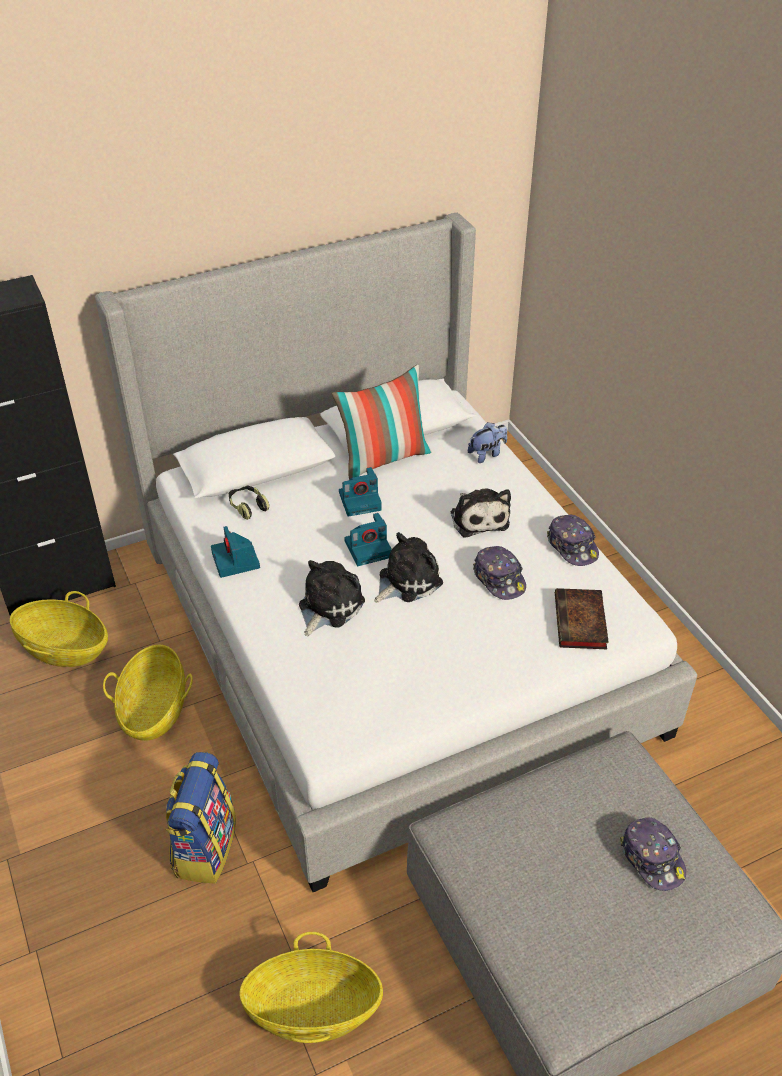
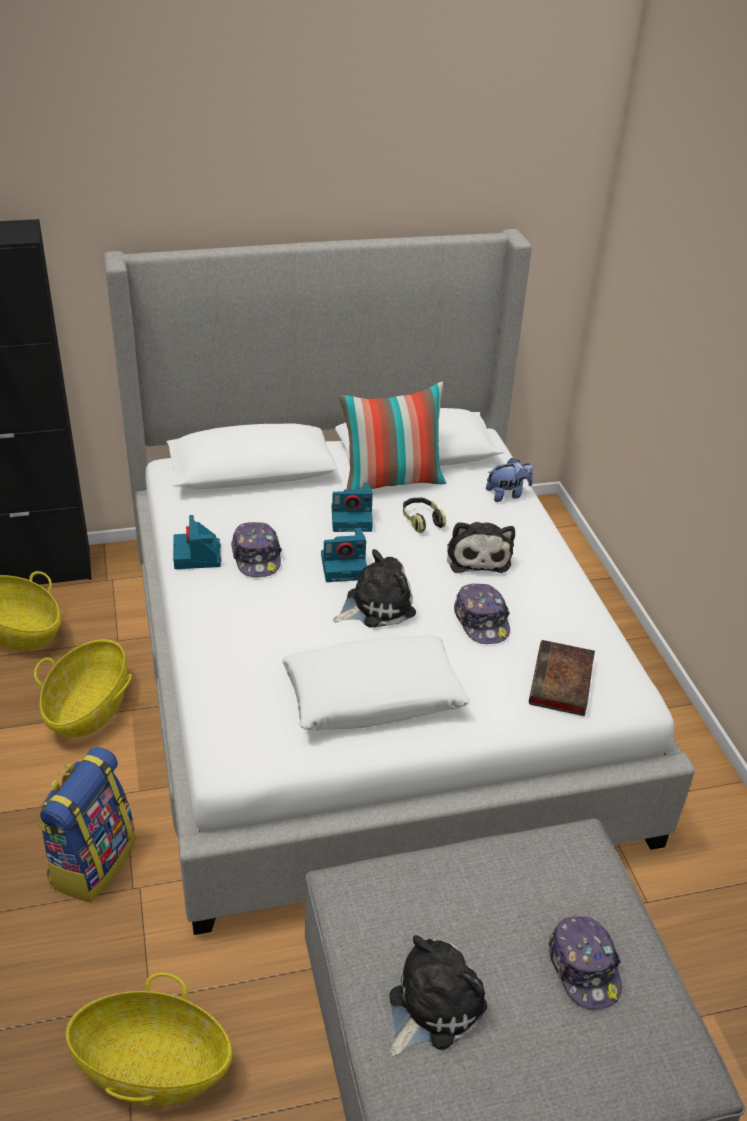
camera: 10 degrees right, 5 degrees down
headphones [228,485,270,520] -> headphones moved to [403,498,446,533]
plush toy [299,560,365,636] -> plush toy moved to [389,935,487,1056]
cap [547,515,599,566] -> cap moved to [231,522,282,577]
none -> white pillow [282,635,470,730]

